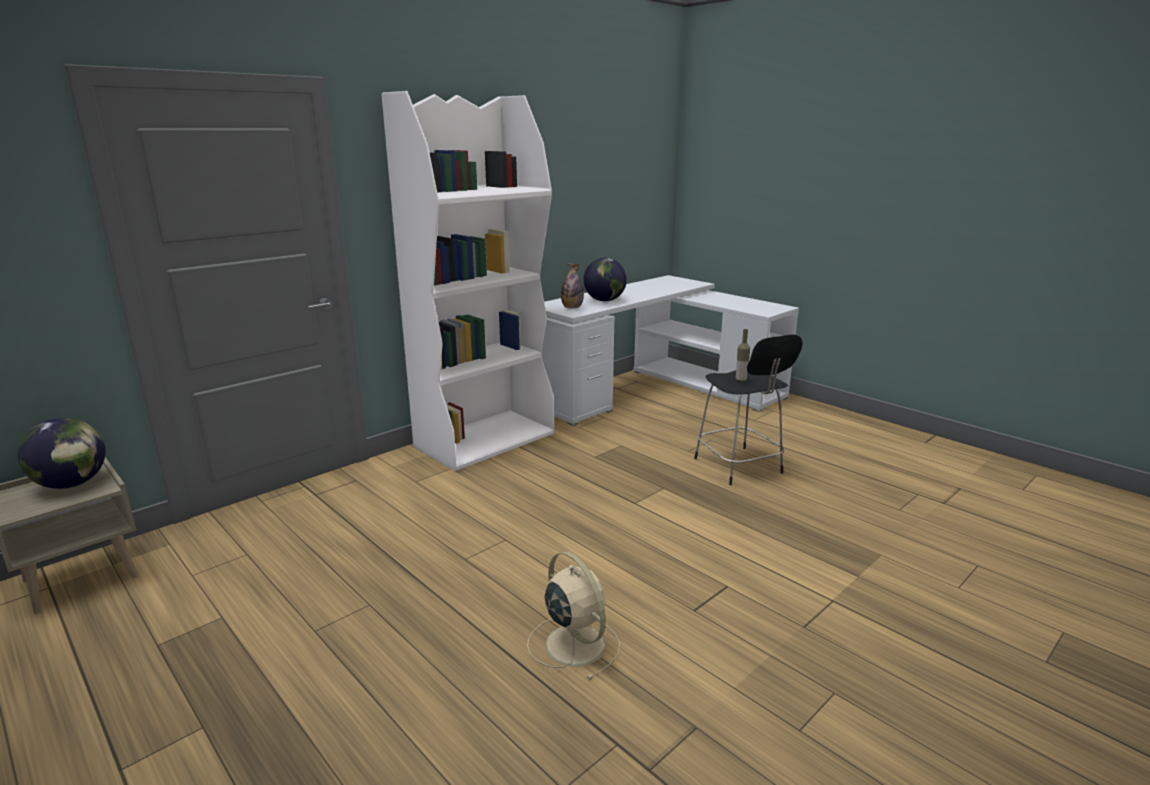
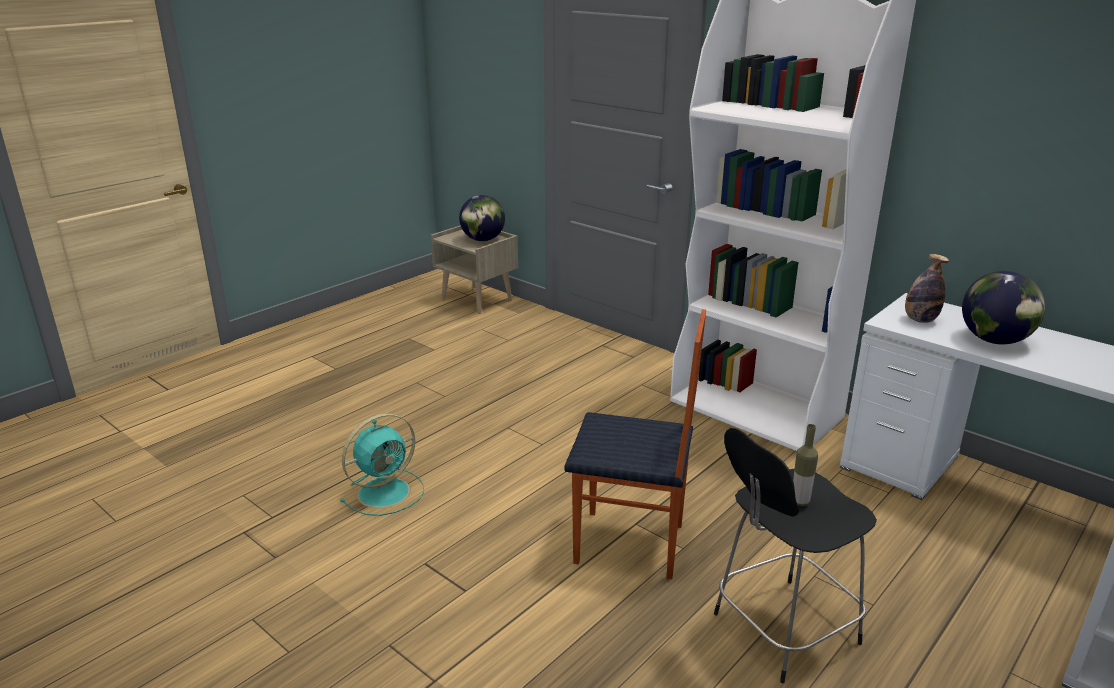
camera: 85 degrees right, 5 degrees up
beige fan [527,551,620,680] -> turquoise fan [340,413,424,516]
none -> chair [564,309,706,579]

